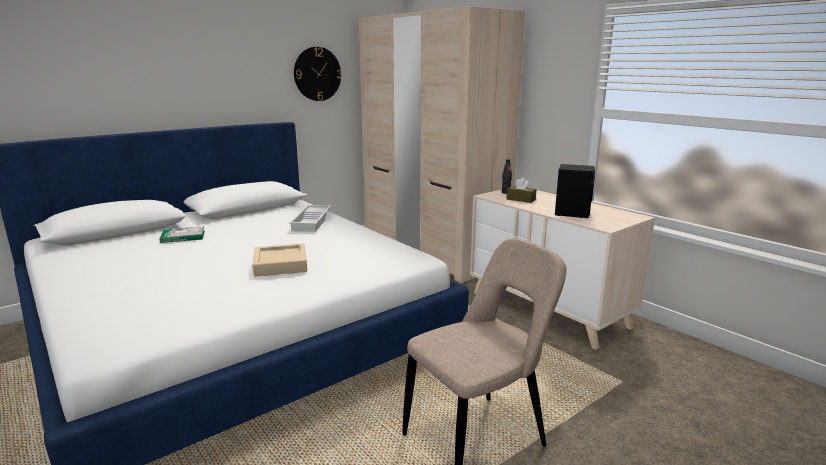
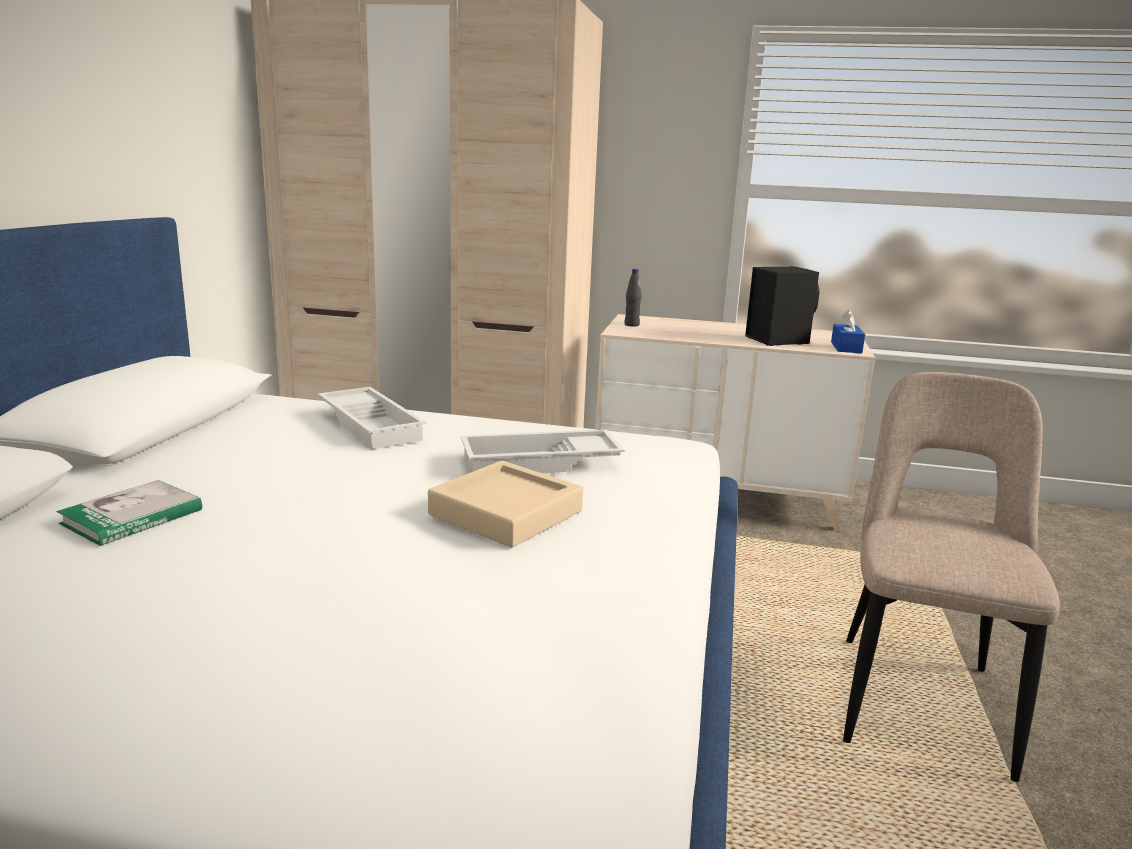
camera: 40 degrees left, 0 degrees up
wall clock [294,47,342,101] -> none
brown tissue box [506,178,537,203] -> none
none -> white tray [461,429,625,473]
none -> blue tissue box [831,310,865,353]

